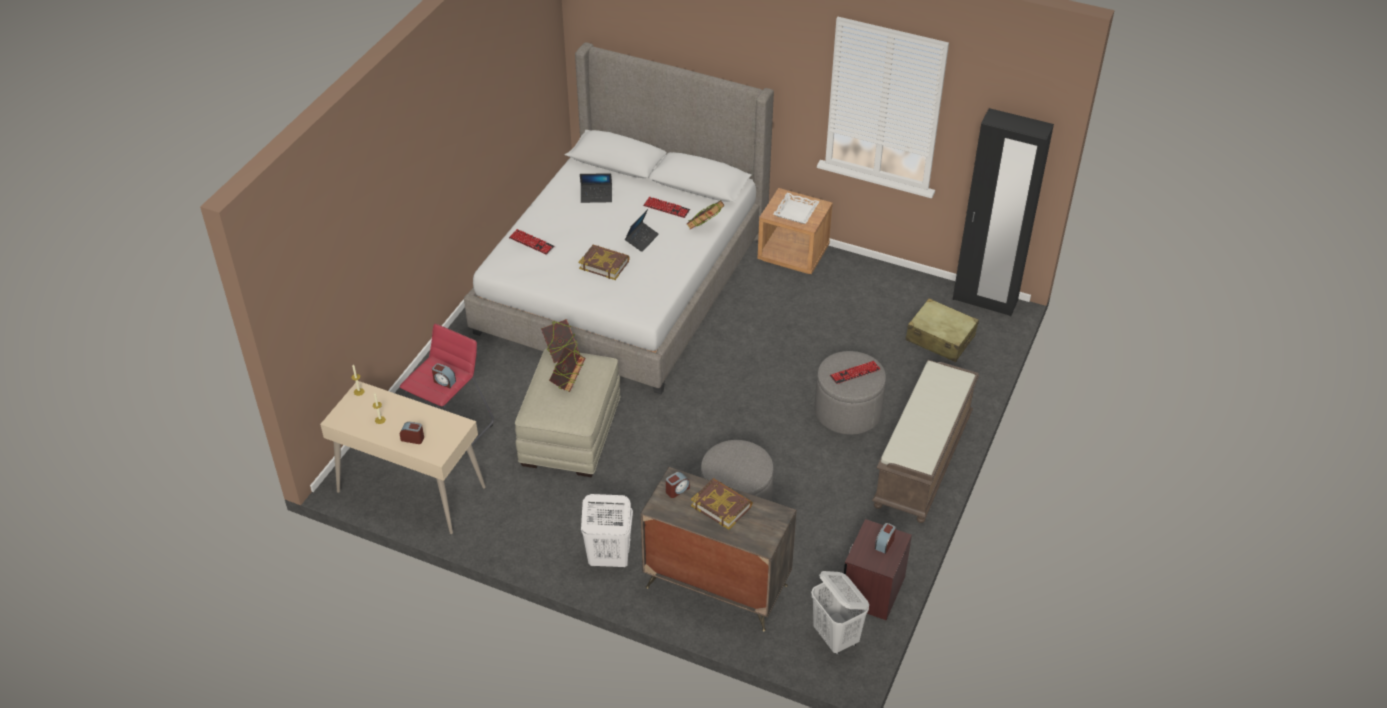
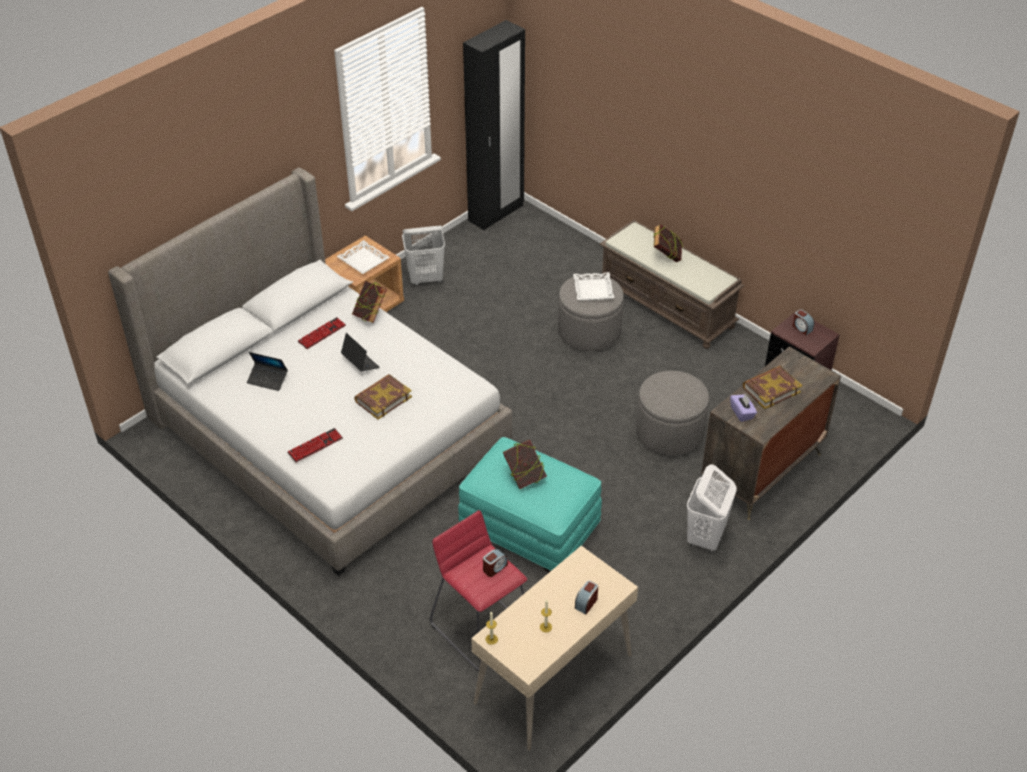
camera: 70 degrees left, 0 degrees up
beige ottoman [515,348,621,477] -> turquoise ottoman [458,437,602,572]
book [541,319,580,363] -> book moved to [654,224,683,262]
laptop [580,173,612,203] -> laptop turned 90 degrees clockwise [247,352,288,391]
alarm clock [666,472,690,498] -> purple tissue box [730,393,757,422]
white laundry basket [811,571,869,655] -> white laundry basket moved to [402,226,445,285]
keyboard [830,361,881,384] -> white tray [573,272,614,301]
beige suitcase [905,298,979,362] -> none

